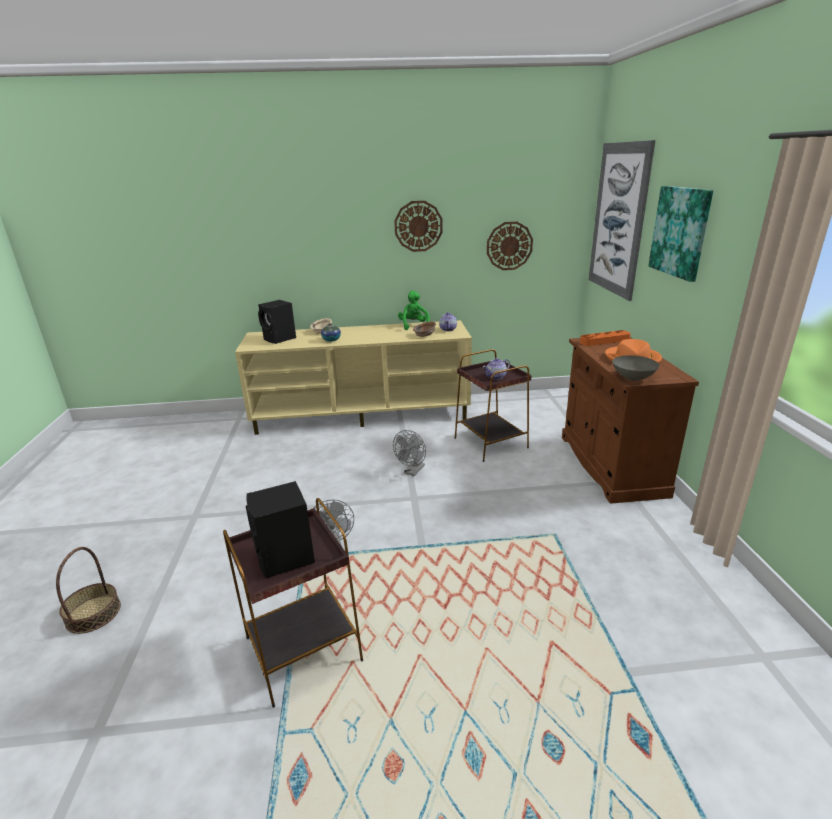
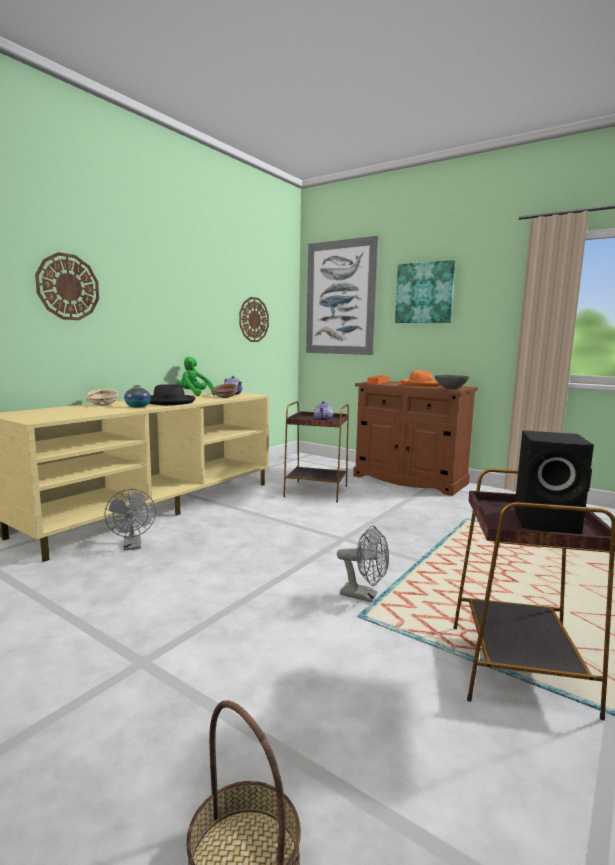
camera: 50 degrees left, 15 degrees down
black speaker [258,300,296,344] -> none
grey fan [393,430,426,476] -> grey fan moved to [104,489,156,550]
wall clock [394,201,443,252] -> wall clock moved to [35,252,99,320]
none -> black hat [149,384,196,405]

